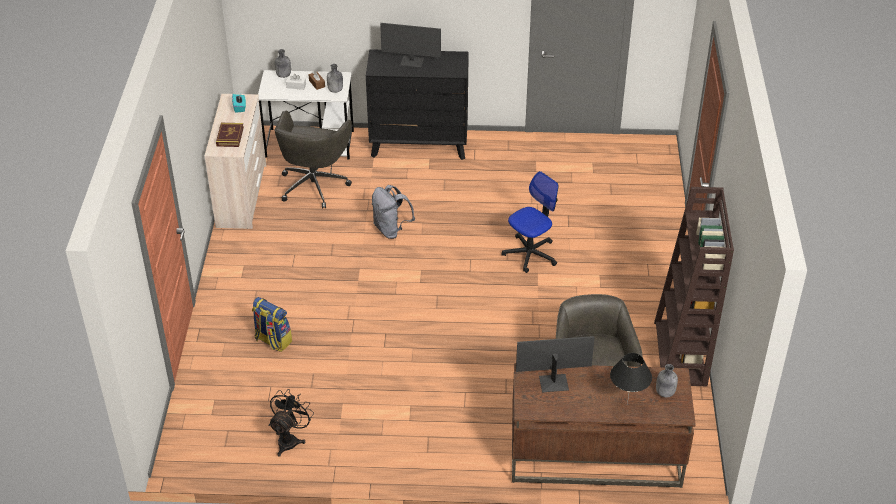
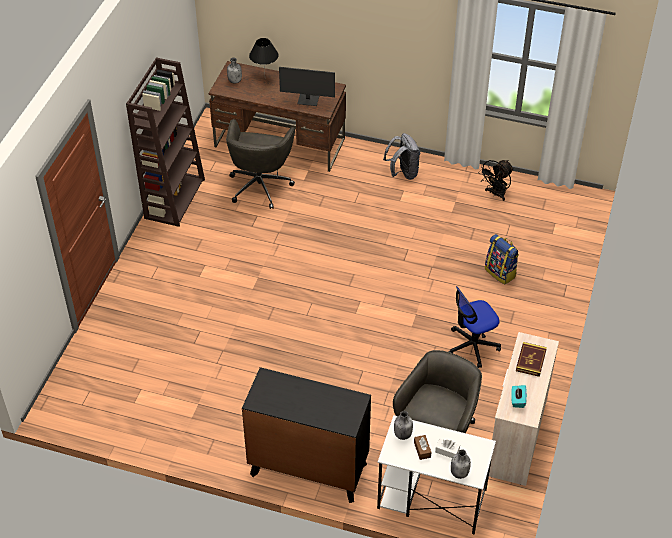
camera: 165 degrees left, 5 degrees up
grey backpack [372,185,415,239] -> grey backpack moved to [383,133,420,180]
monitor [380,23,441,68] -> none
office chair [502,171,558,273] -> office chair moved to [448,286,501,368]

